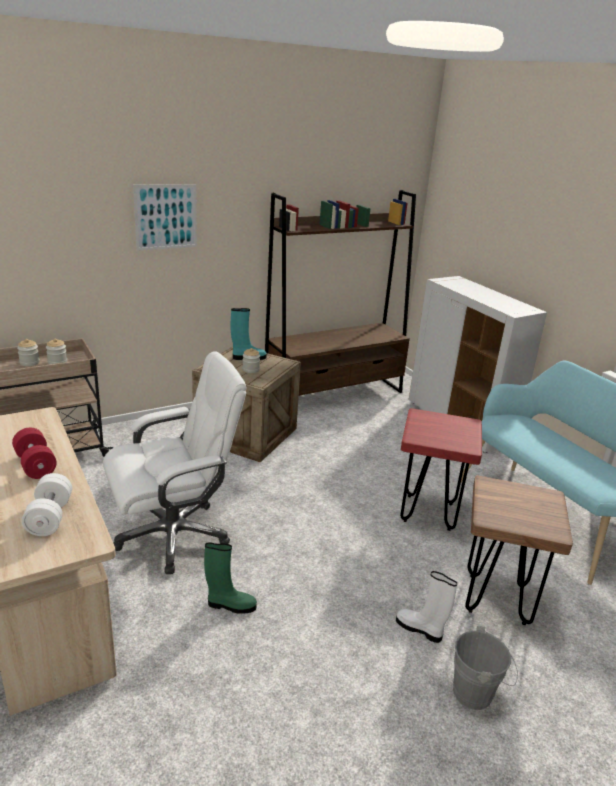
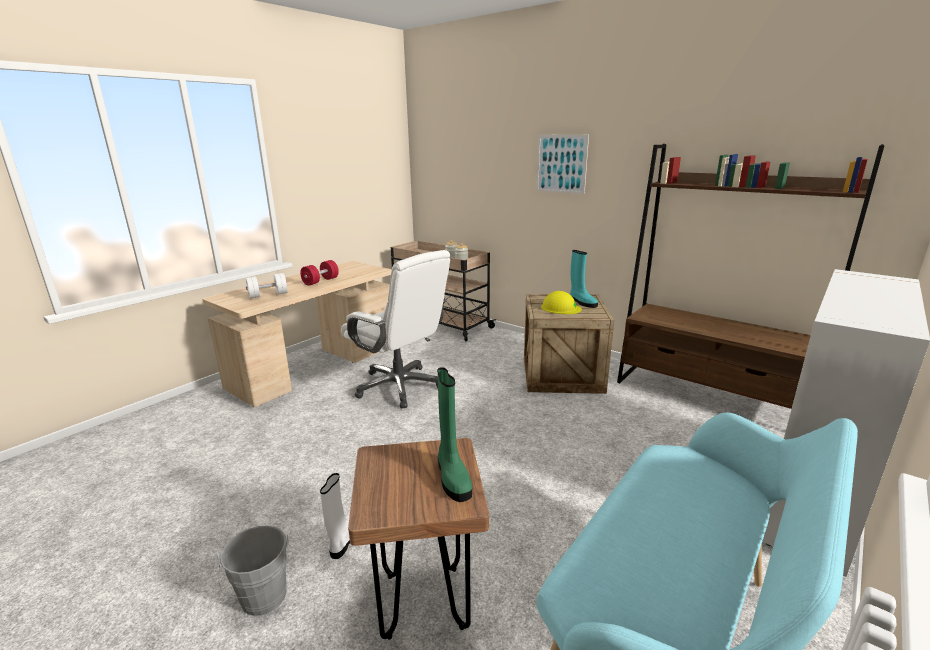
camera: 70 degrees right, 5 degrees down
green boot [204,542,257,614] -> green boot moved to [437,367,472,502]
jar [242,348,260,373] -> yellow hard hat [541,291,582,314]
red stool [400,408,482,531] -> none

